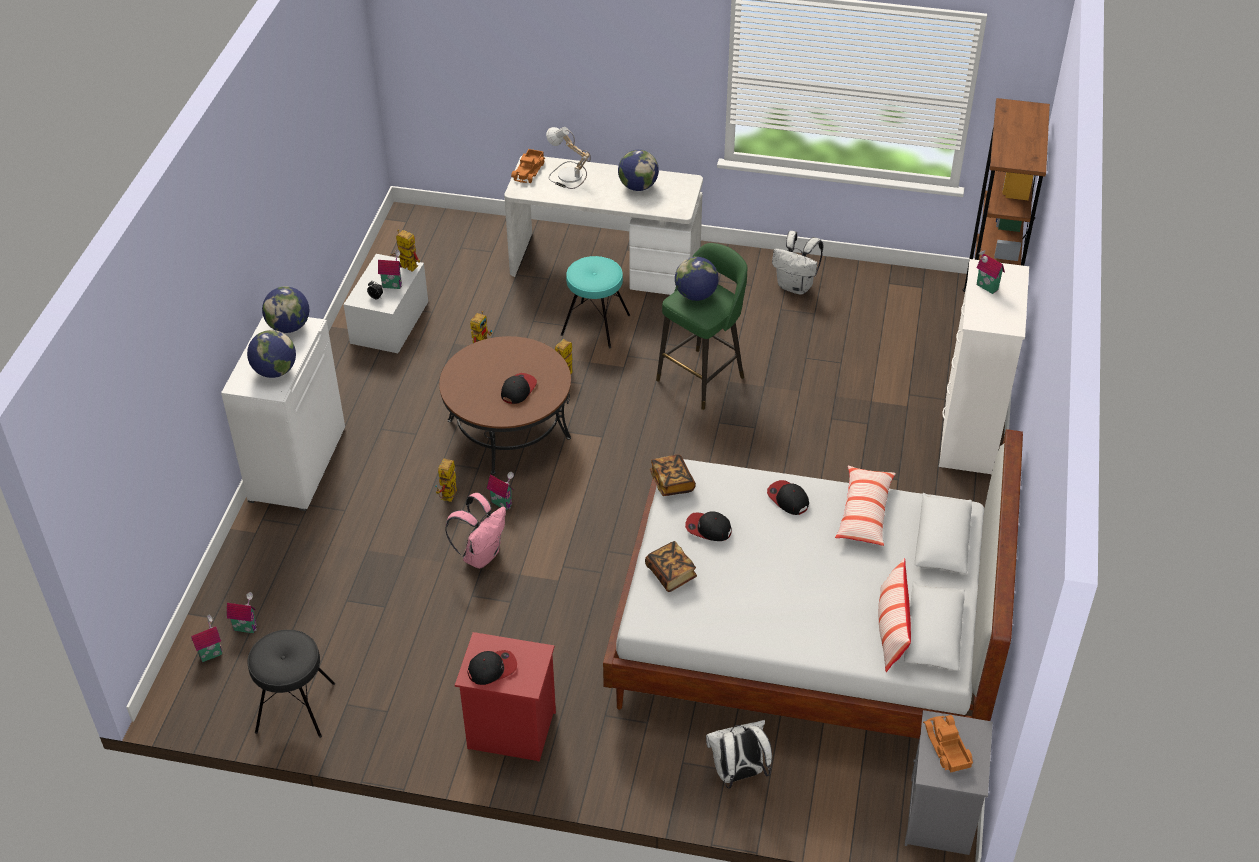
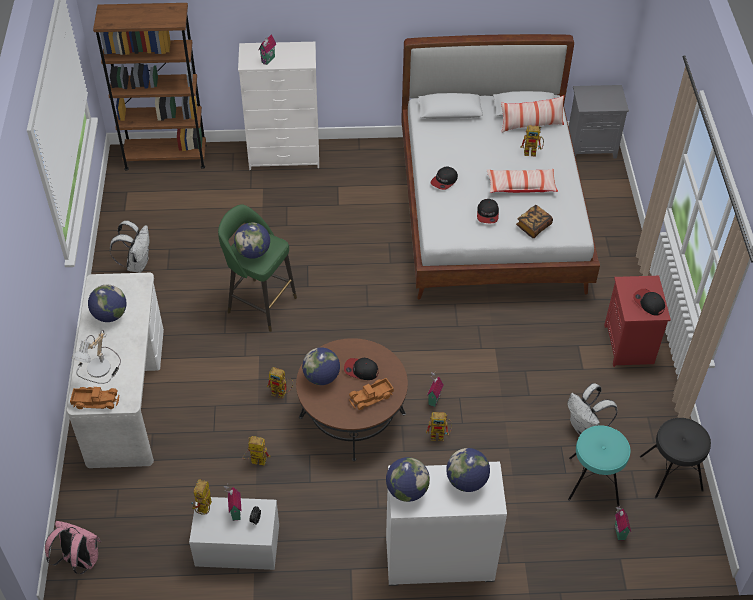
camera: 105 degrees left, 5 degrees up
toy house [191,615,223,662] -> none
pink backpack [445,493,506,569] -> pink backpack moved to [45,521,101,574]
turquoise stool [561,256,630,349] -> turquoise stool moved to [568,425,631,506]
book [650,454,696,496] -> none
white backpack [706,720,772,788] -> white backpack moved to [568,383,618,435]
pillow [835,466,896,546] -> pillow moved to [487,169,558,193]
toy truck [923,715,973,773] -> toy truck moved to [349,378,394,410]
none -> globe [302,347,340,385]
none -> toy robot [521,125,544,157]

